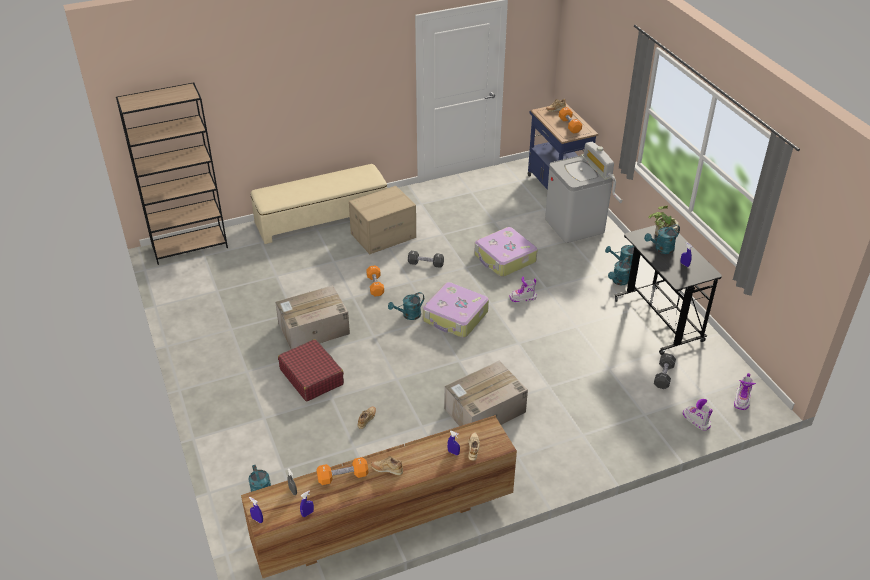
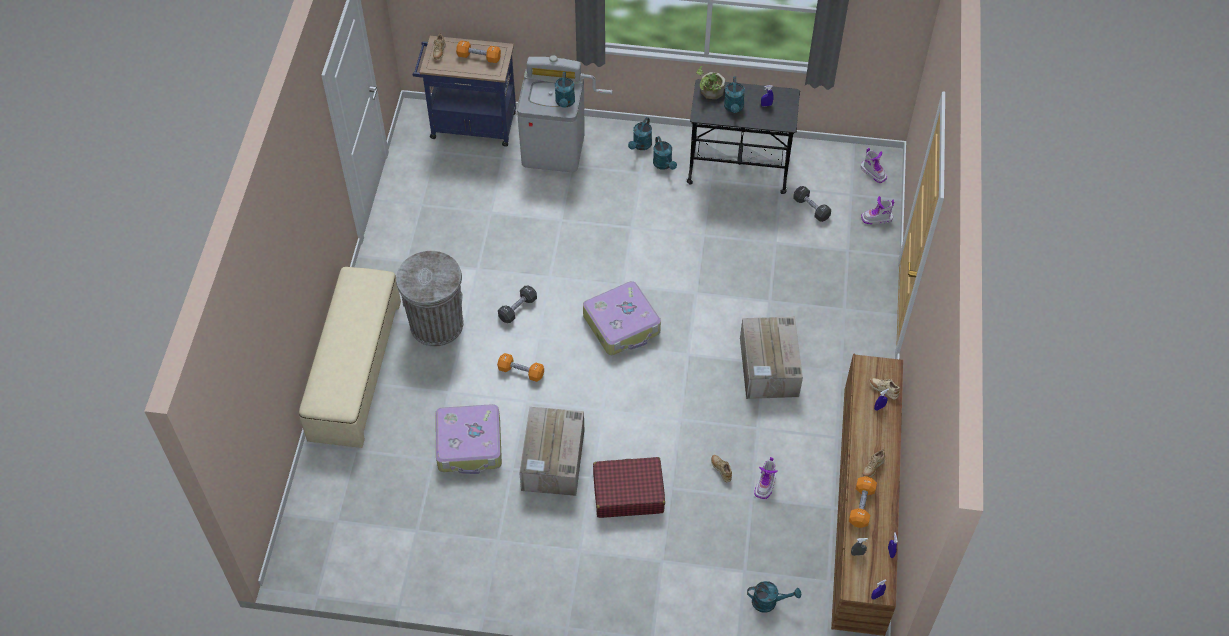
camera: 60 degrees left, 15 degrees up
beige bookcase [116,83,228,265] -> none
cardboard box [349,186,416,254] -> grey trash can [396,251,464,347]
turquoise watering can [388,292,424,320] -> turquoise watering can moved to [555,72,575,108]
suitcase [474,227,538,277] -> suitcase moved to [435,404,502,474]
boot [509,277,537,303] -> boot moved to [754,457,778,499]

